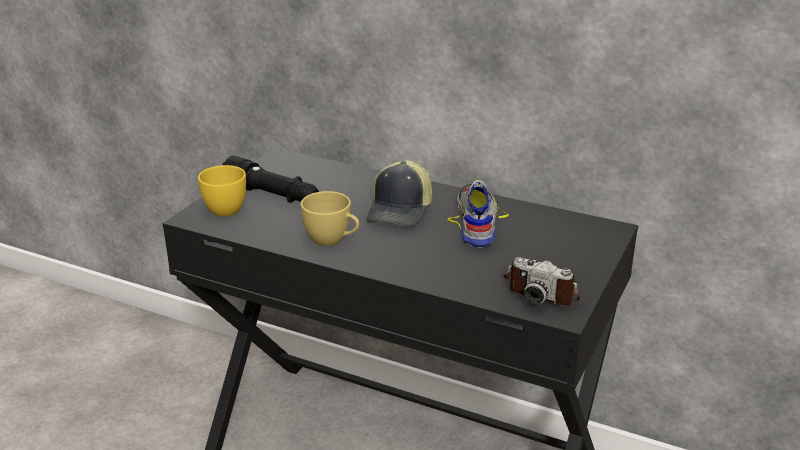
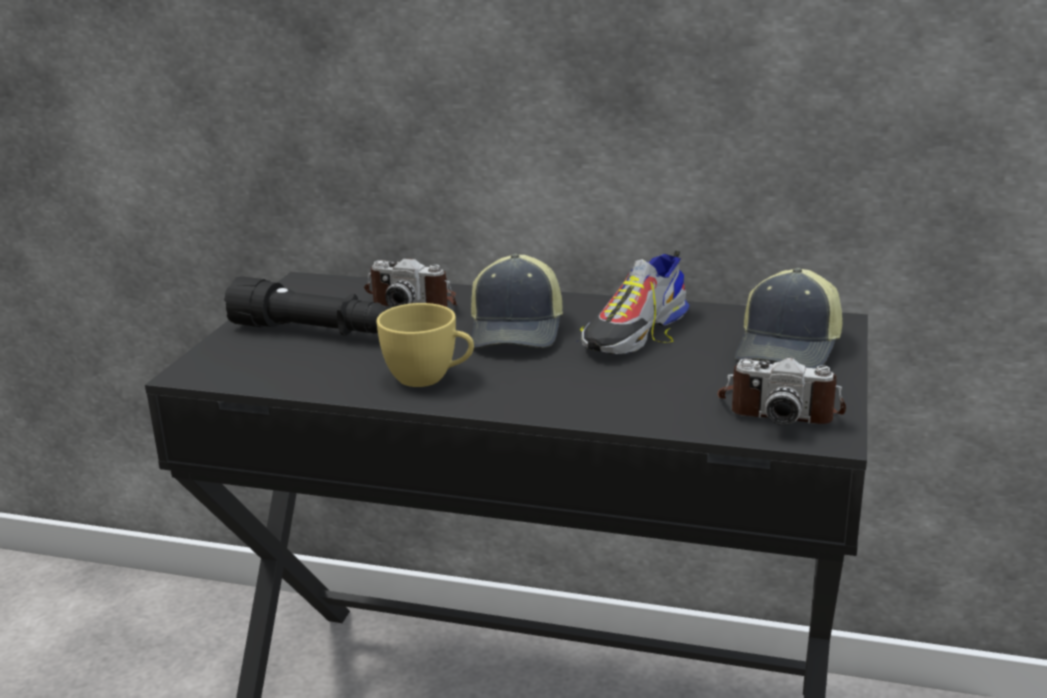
camera: 10 degrees left, 5 degrees down
yellow cup [198,165,246,216] -> none
shoe [448,180,509,248] -> shoe turned 135 degrees counterclockwise [576,250,690,354]
none -> camera [364,259,457,308]
none -> cap [735,268,842,369]

